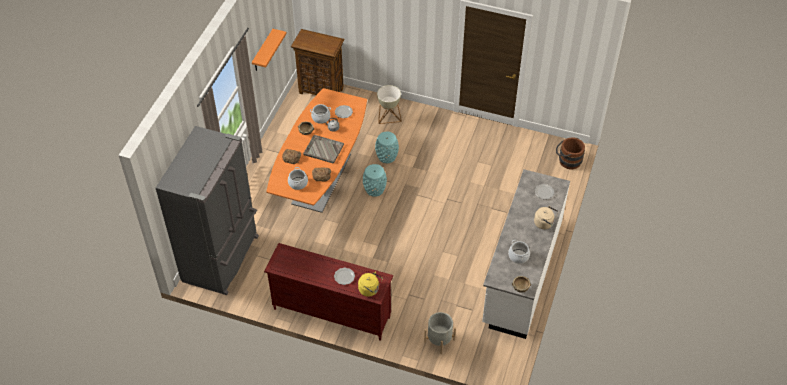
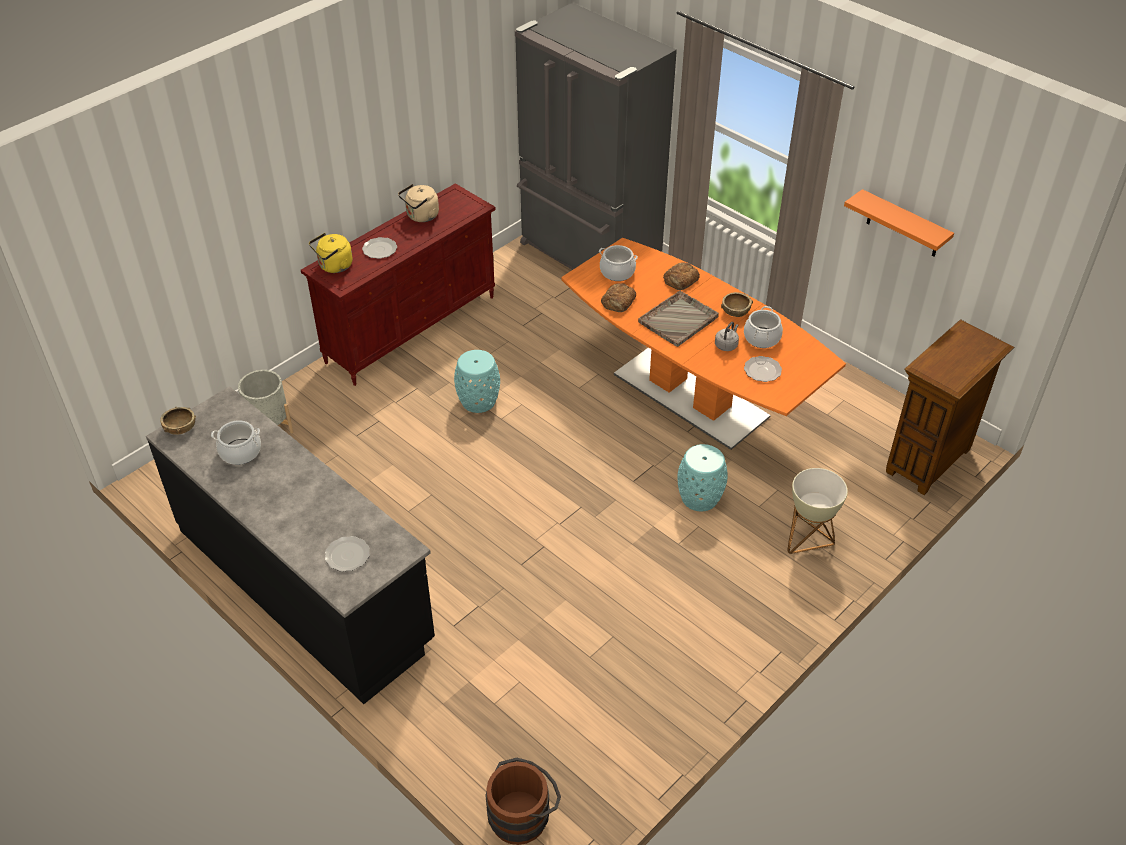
camera: 115 degrees right, 5 degrees down
turquoise stool [363,164,387,197] -> turquoise stool moved to [454,350,500,413]
white counter [482,169,570,339] -> black counter [146,386,435,704]
beige kettle [534,206,558,229] -> beige kettle moved to [398,184,439,222]

